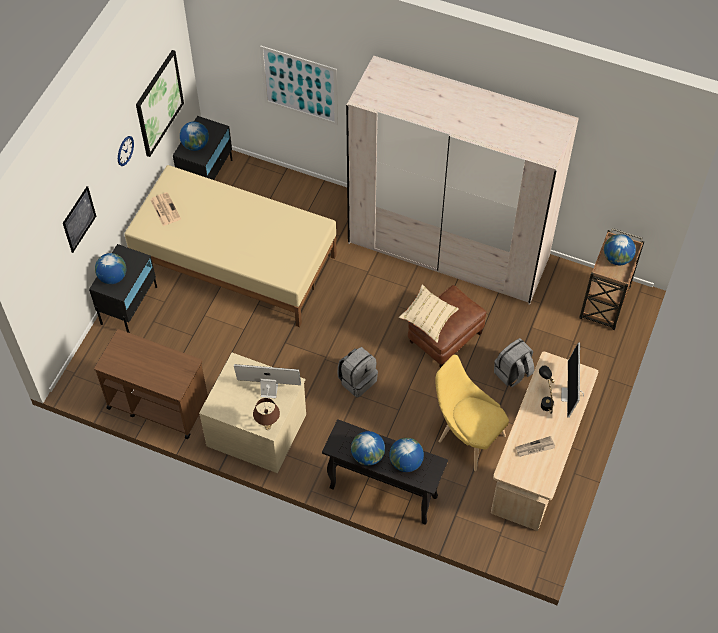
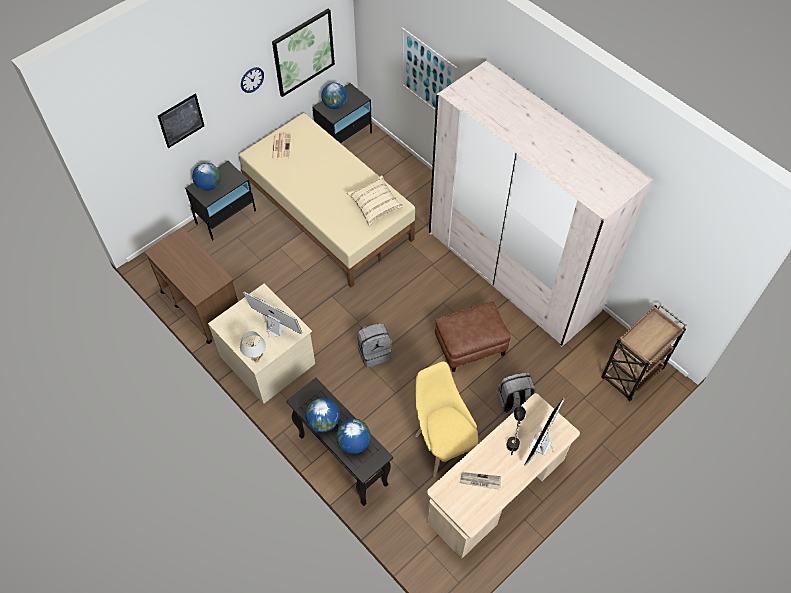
camera: 25 degrees right, 0 degrees up
brown table lamp [253,398,280,430] -> white table lamp [240,331,266,362]
beige pillow [399,285,459,343] -> beige pillow moved to [347,175,404,226]
globe [604,234,636,265] -> none

